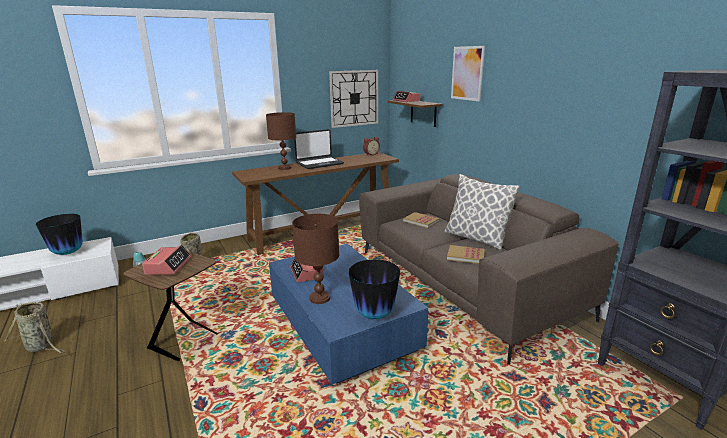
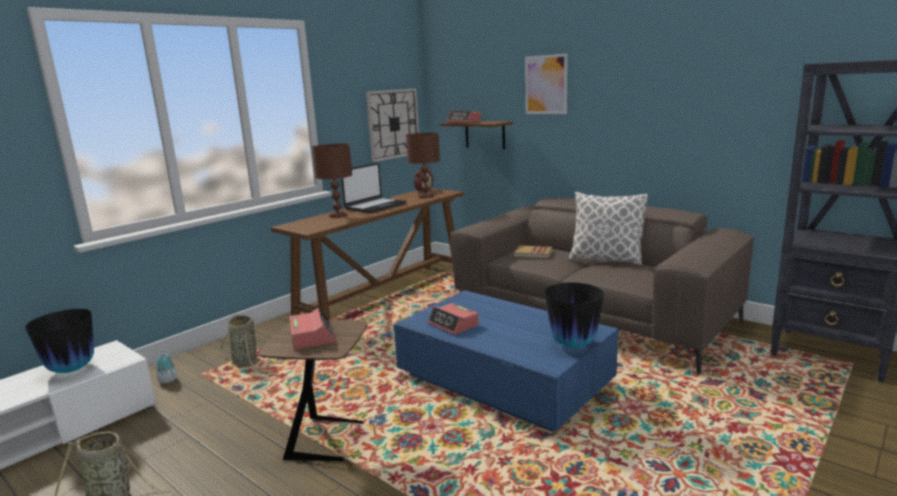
camera: 20 degrees left, 5 degrees down
brown table lamp [292,214,339,304] -> brown table lamp moved to [406,133,440,198]
book [447,245,485,264] -> none

